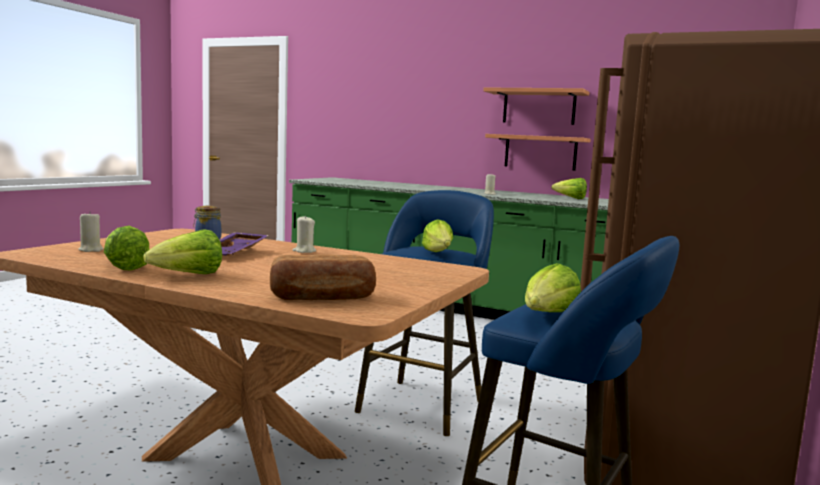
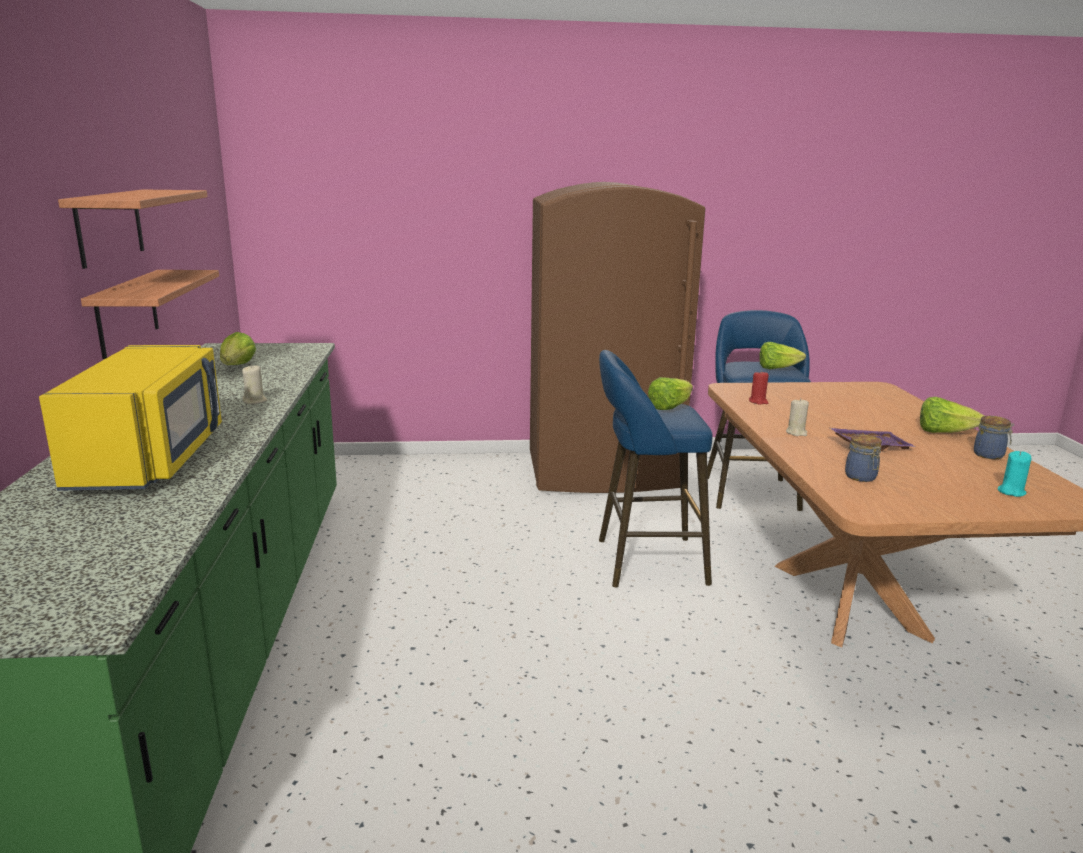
camera: 120 degrees left, 10 degrees up
beige candle [78,212,104,252] -> turquoise candle [998,451,1031,497]
lettuce [104,226,149,270] -> jar [974,416,1015,459]
bread [270,255,376,300] -> none
none -> yellow microwave [39,345,222,491]
none -> red candle [749,370,769,405]

